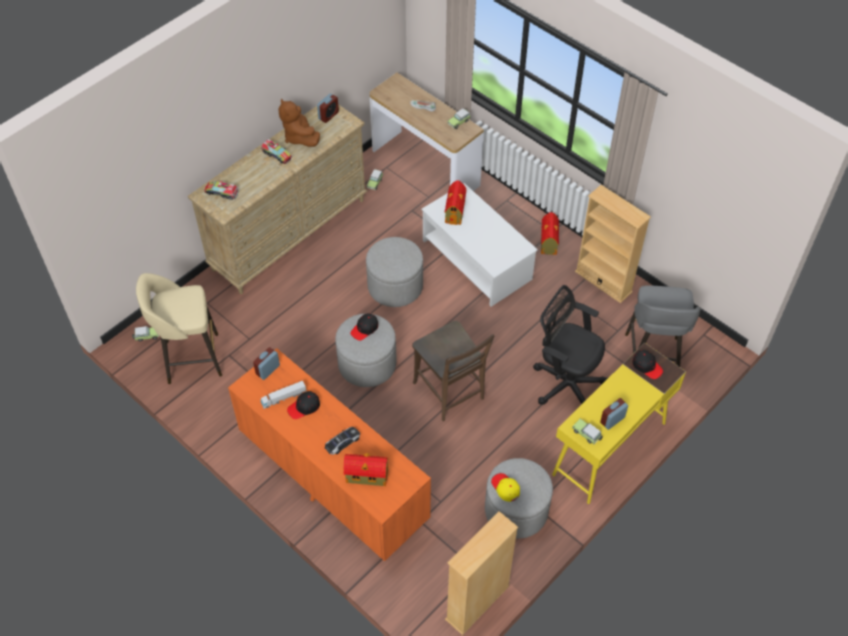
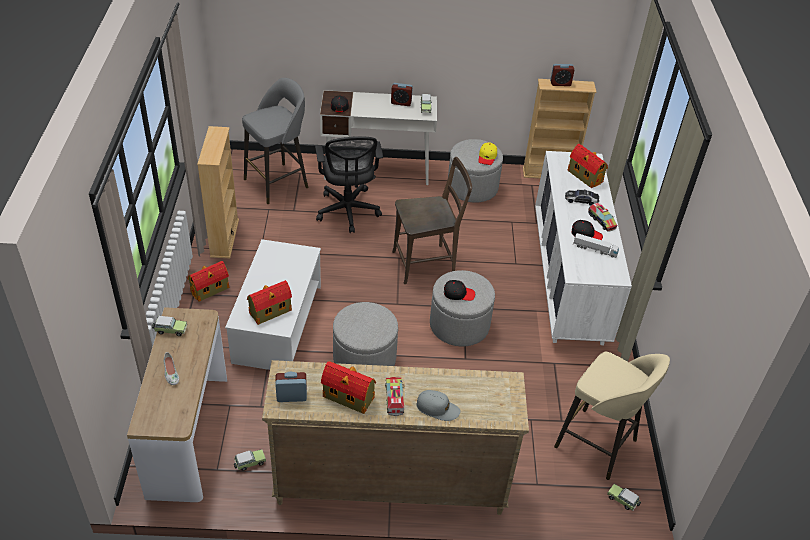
camera: 135 degrees left, 10 degrees down
toy truck [204,181,239,200] -> toy truck moved to [588,202,617,231]
orange dresser [228,348,431,561] -> white dresser [535,151,632,345]
alarm clock [253,347,280,380] -> alarm clock moved to [550,64,574,86]
brown plush toy [278,98,320,147] -> toy house [321,361,376,414]
brown chair [412,321,494,421] -> brown chair turned 60 degrees clockwise [392,157,472,284]
yellow desk [552,342,686,504] -> white desk [320,90,437,185]
none -> grey cap [416,390,461,421]

